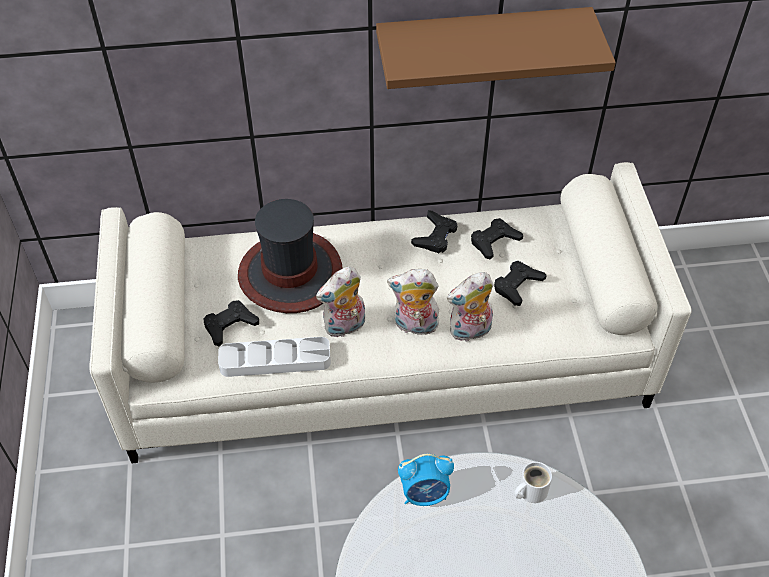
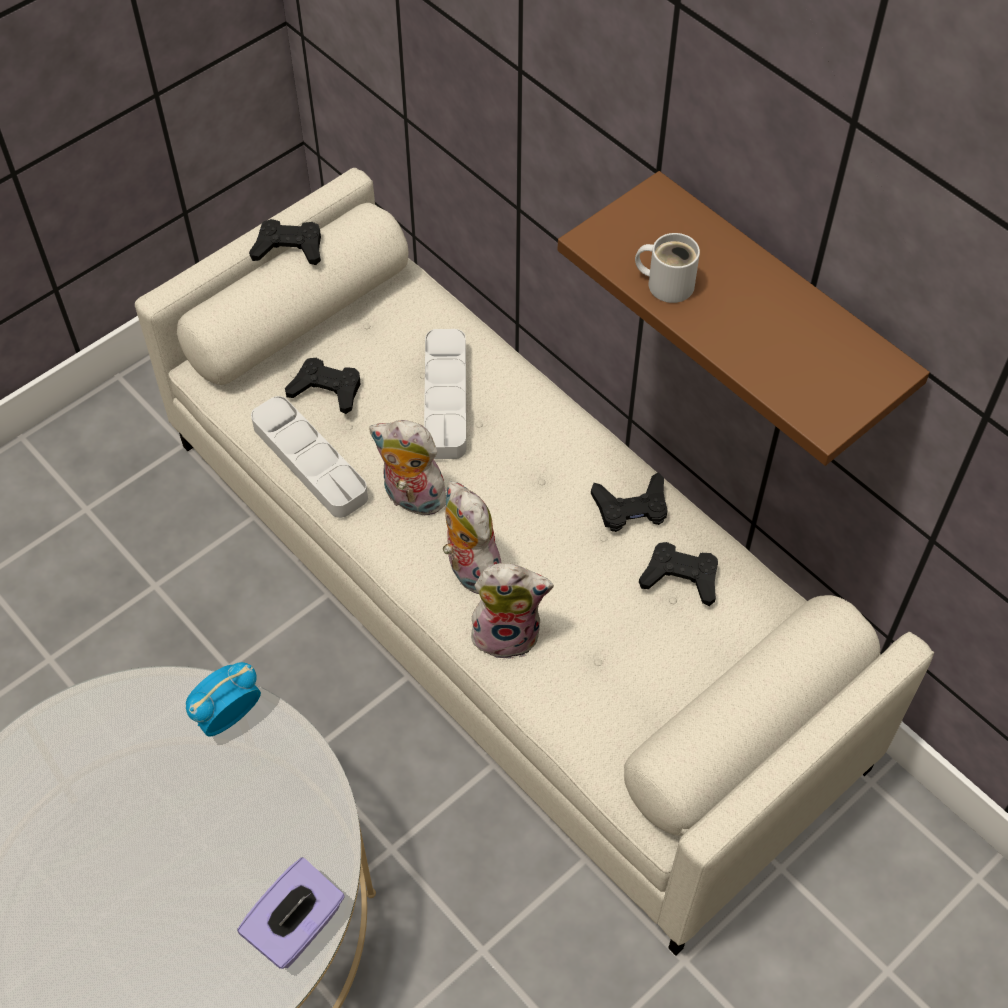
camera: 55 degrees right, 5 degrees up
hat [238,199,343,313] -> grey tray [424,329,466,459]
alarm clock [398,454,454,506] -> alarm clock turned 90 degrees clockwise [186,662,261,737]
plush toy [447,272,493,342] -> plush toy turned 150 degrees clockwise [470,563,554,660]
black game controller [494,261,547,306] -> black game controller moved to [249,219,321,265]
white mug [514,462,552,503] -> white mug moved to [635,233,700,303]
none -> purple tissue box [237,858,345,969]

